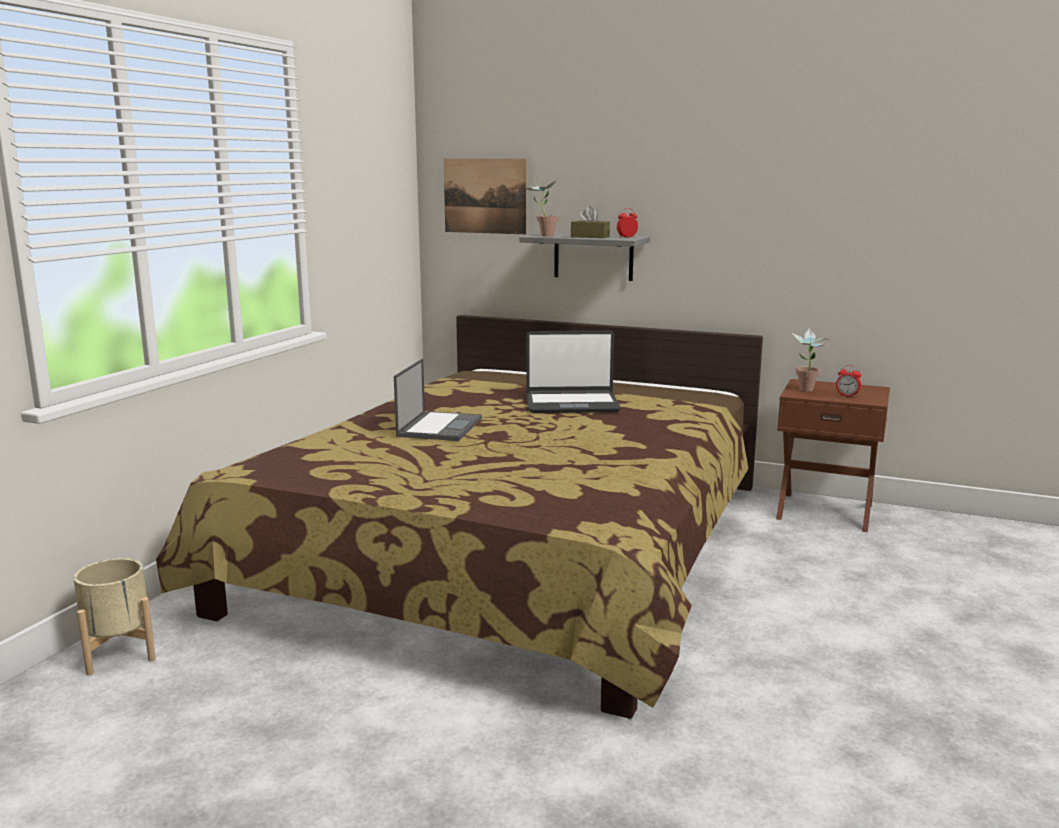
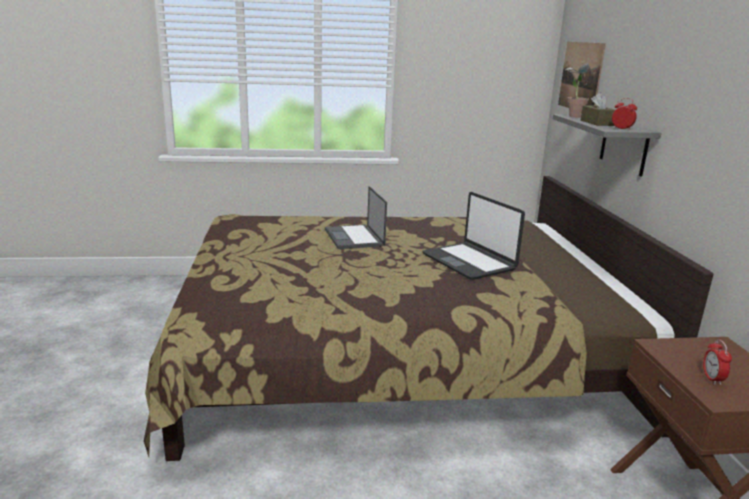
camera: 60 degrees right, 5 degrees up
beige planter [73,558,156,676] -> none
laptop [394,359,482,441] -> laptop turned 90 degrees clockwise [325,186,387,249]
potted plant [792,328,831,391] -> none

